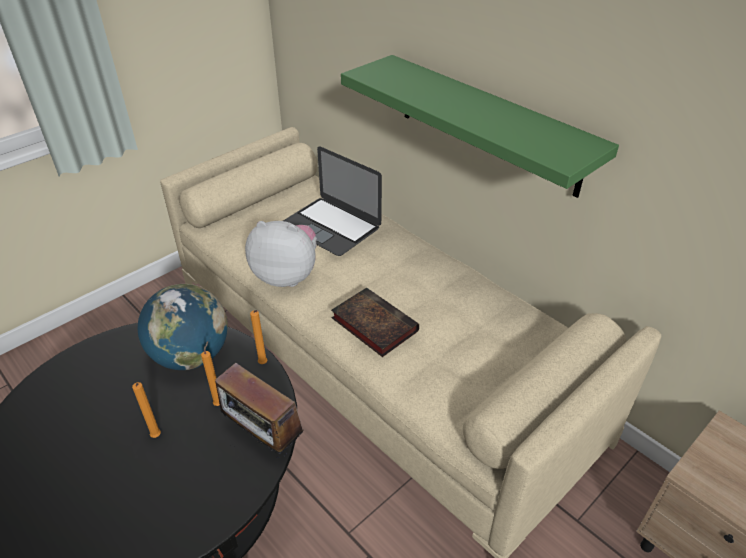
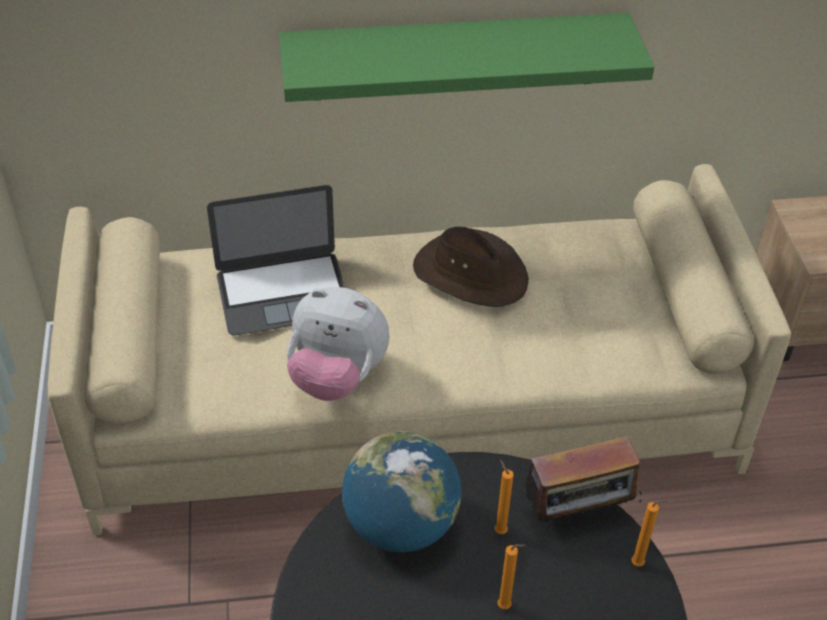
camera: 55 degrees left, 5 degrees up
plush toy [245,221,317,287] -> plush toy turned 120 degrees counterclockwise [287,287,390,401]
orange candle [250,310,268,364] -> orange candle moved to [631,500,667,567]
book [331,288,419,357] -> none
none -> brown hat [413,227,529,307]

